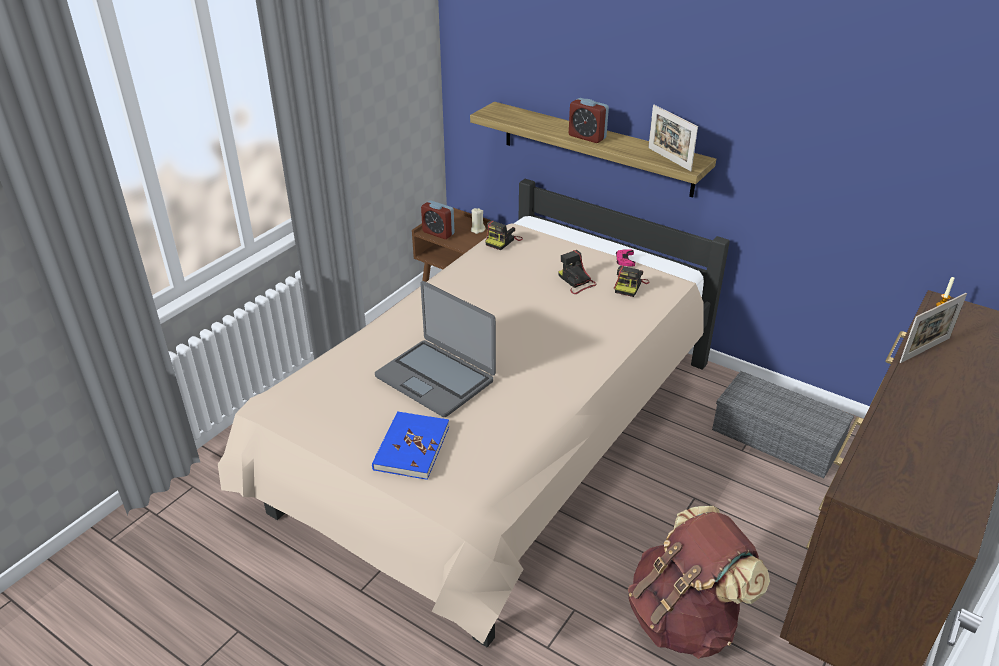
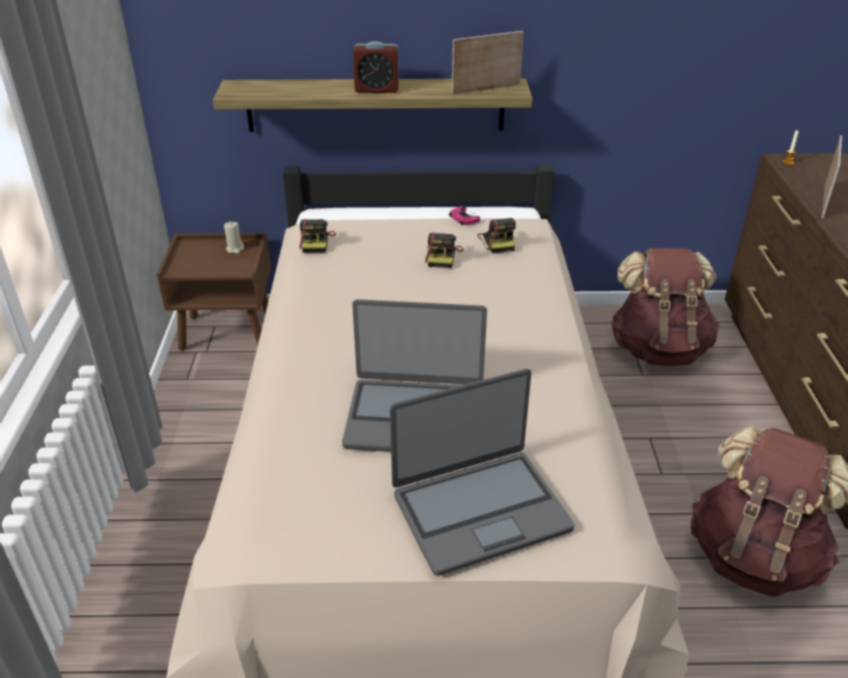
camera: 35 degrees left, 0 degrees up
blue book [372,411,449,480] -> laptop [390,369,575,576]
alarm clock [421,200,454,239] -> none
camera [558,250,596,294] -> camera turned 105 degrees counterclockwise [425,233,464,268]
picture frame [648,105,698,171] -> picture frame turned 135 degrees clockwise [452,31,524,95]
grey storage box [712,371,854,478] -> brown backpack [610,248,720,366]

